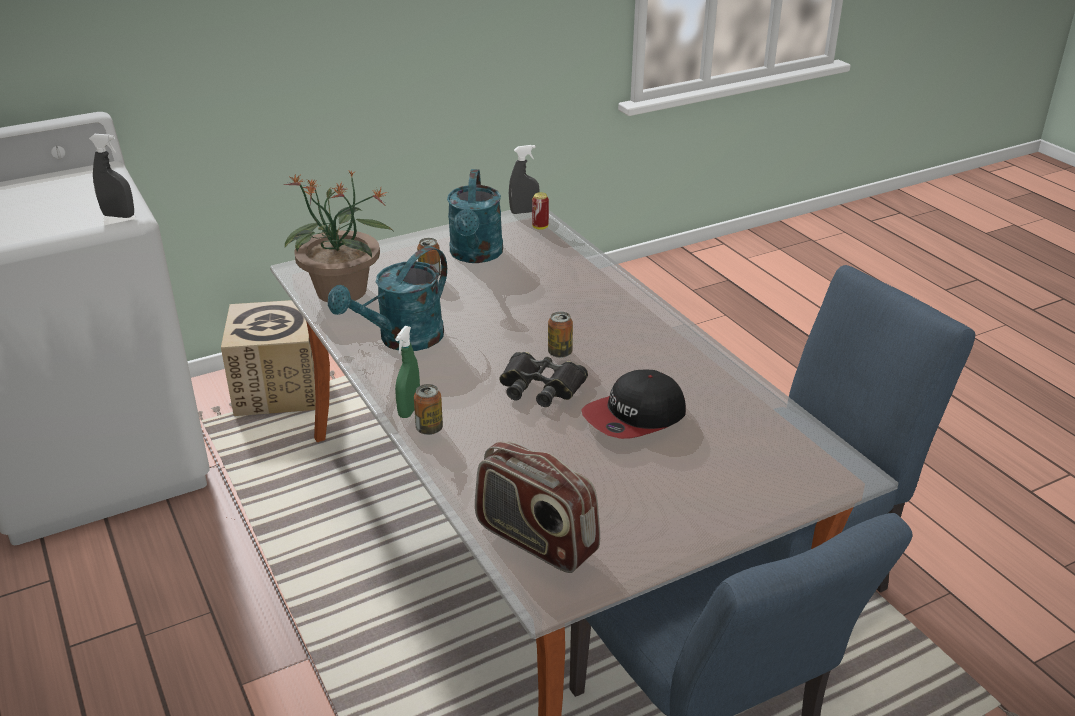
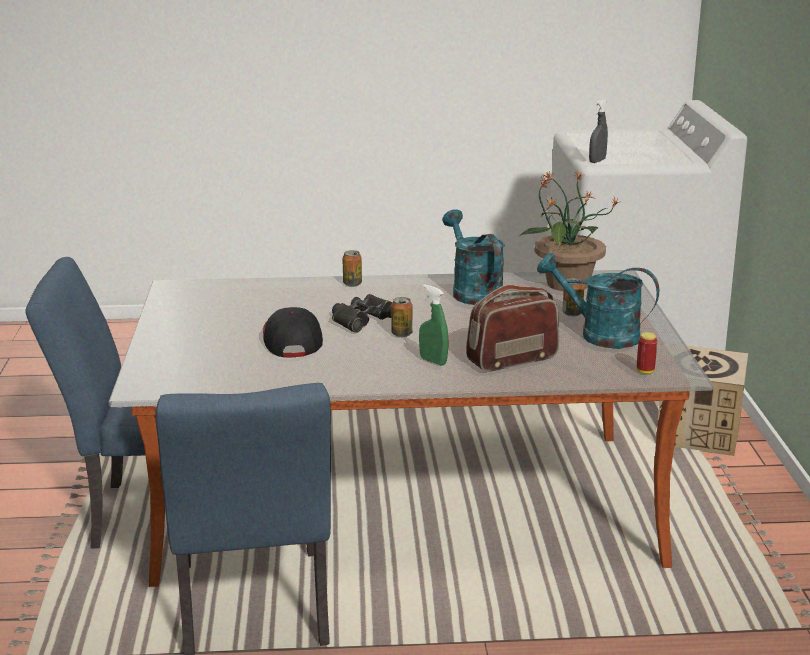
camera: 115 degrees right, 10 degrees down
green spray bottle [395,326,420,418] -> green spray bottle moved to [419,284,449,365]
radio [475,441,600,573] -> radio moved to [466,284,560,372]
grey spray bottle [509,145,539,214] -> none

